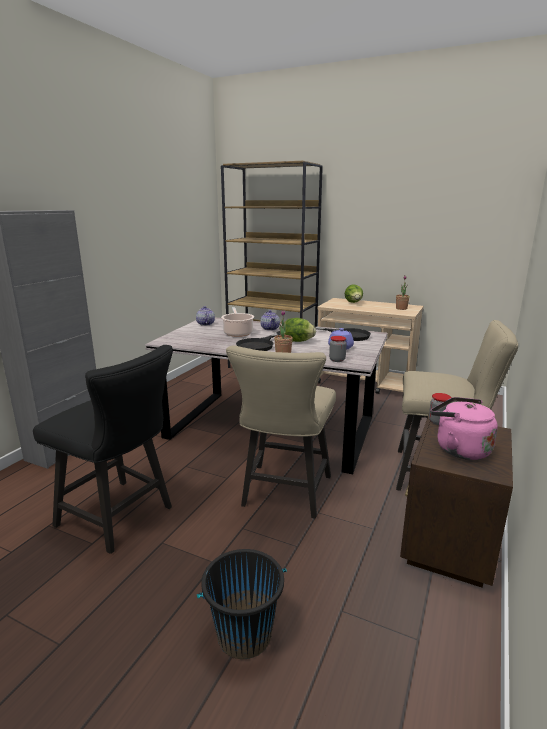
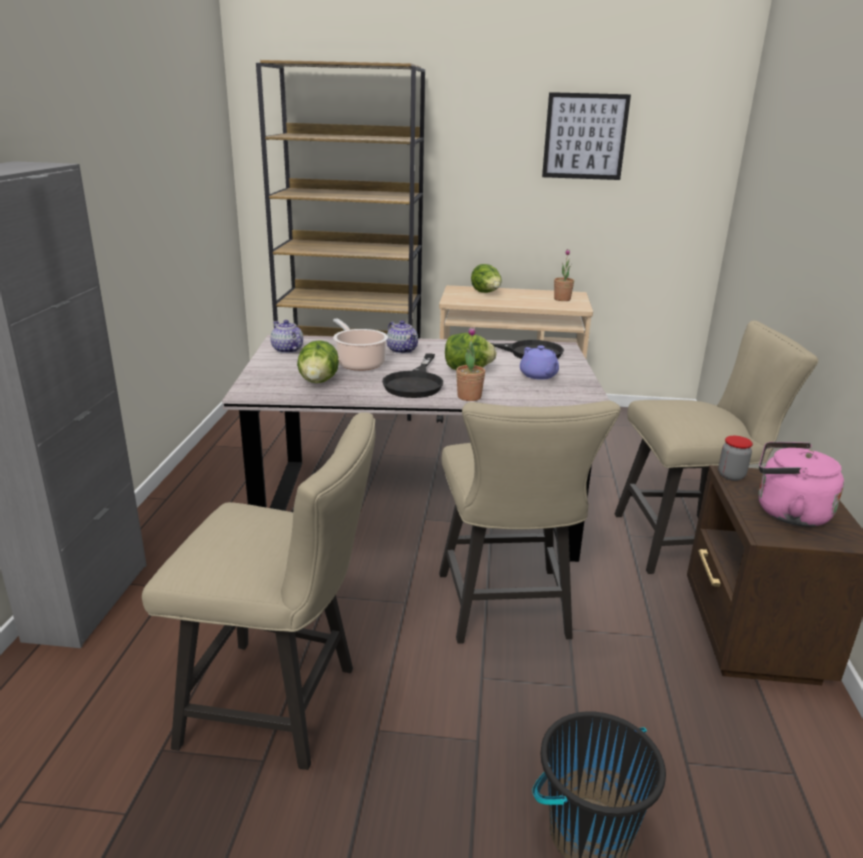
camera: 20 degrees left, 5 degrees up
black chair [33,345,173,554] -> beige chair [142,413,376,770]
jar [329,336,346,362] -> none
none -> lettuce [297,340,339,383]
none -> picture [542,92,631,180]

